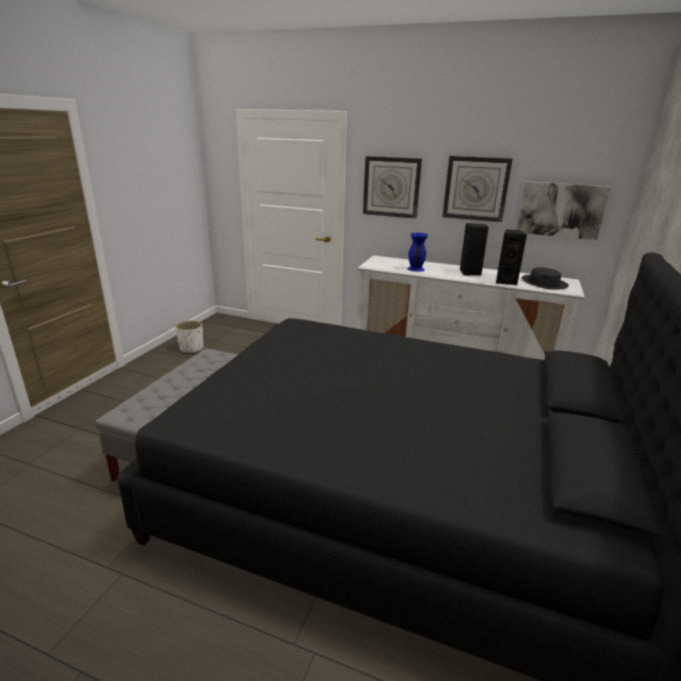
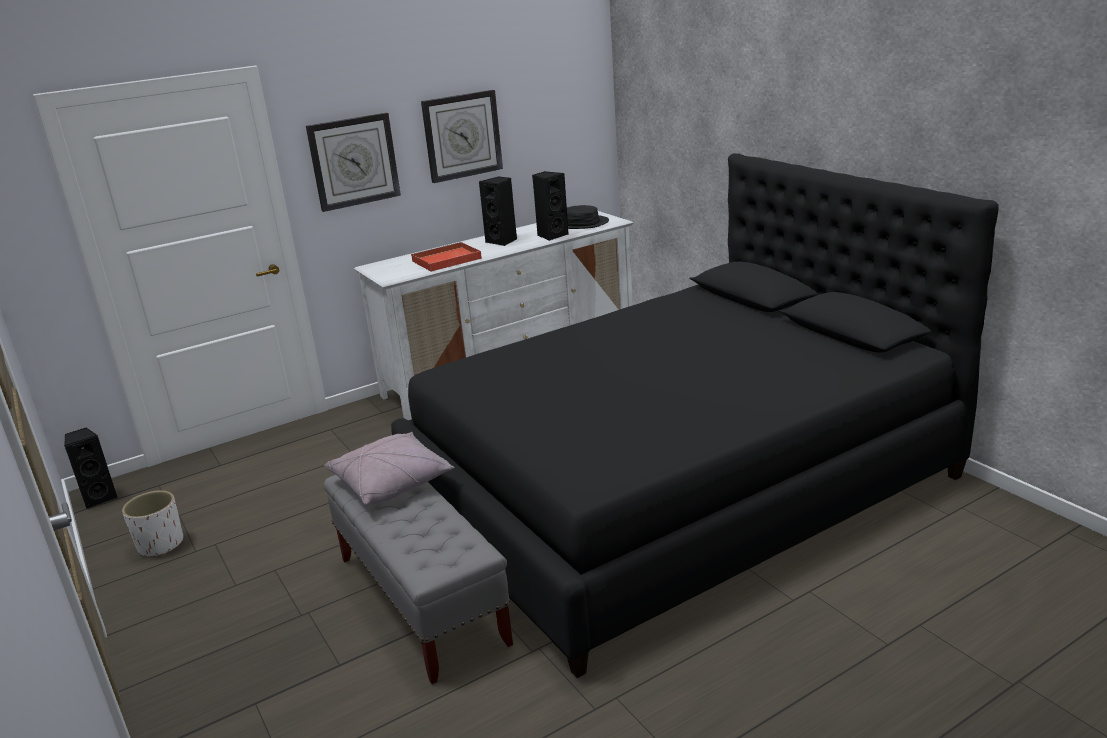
camera: 50 degrees left, 0 degrees up
blue vase [407,233,428,272] -> red tray [411,242,482,272]
picture [517,181,610,240] -> none
none -> black speaker [64,427,118,509]
none -> purple pillow [324,432,455,505]

